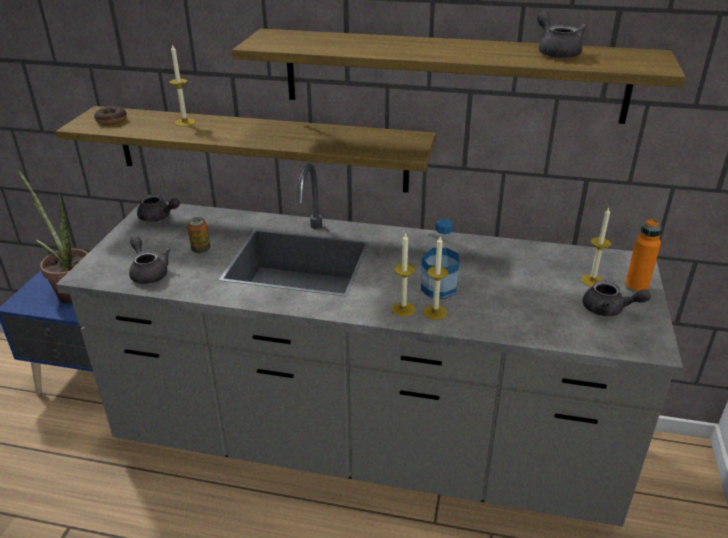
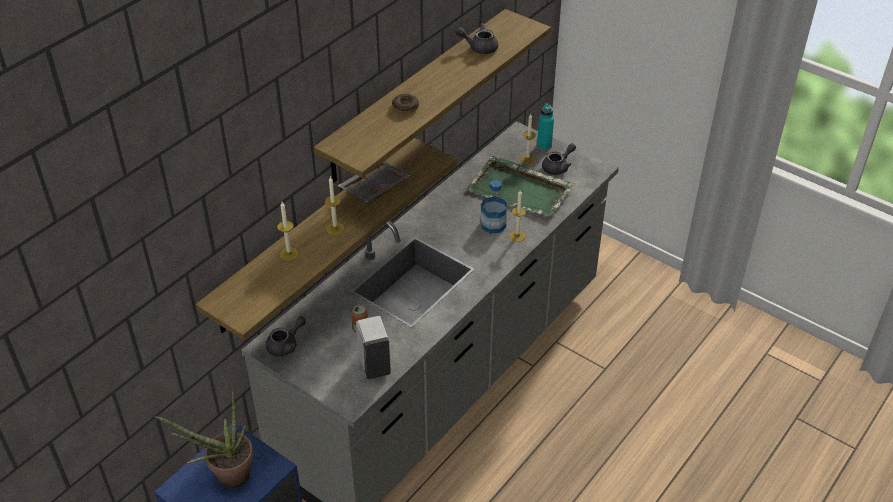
camera: 65 degrees left, 10 degrees up
donut [94,106,127,125] -> donut moved to [392,94,419,114]
grey teapot [129,236,171,284] -> white soap dispenser [356,316,391,379]
candle [392,234,415,317] -> candle moved to [325,176,345,235]
orange bottle [625,218,662,293] -> turquoise bottle [537,103,554,151]
none -> grey tray [337,161,410,202]
none -> green tray [466,156,575,217]

